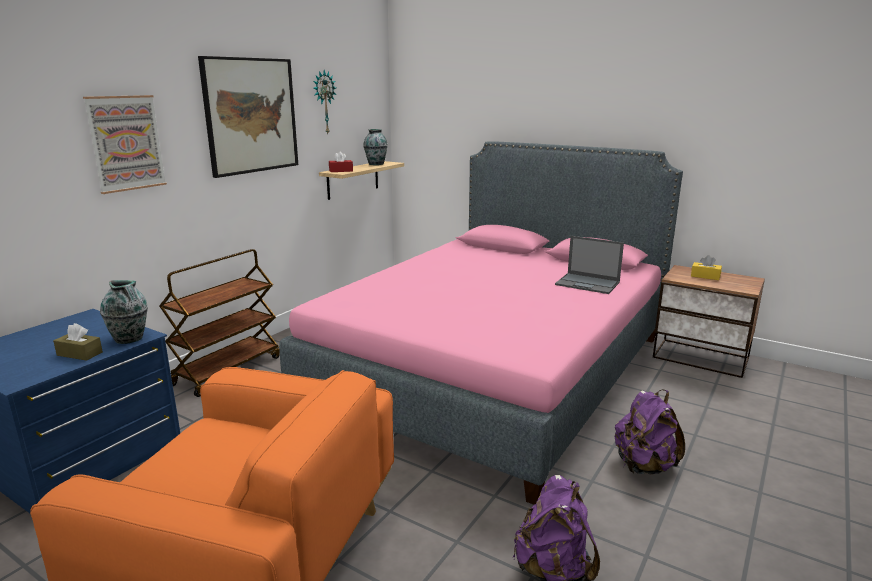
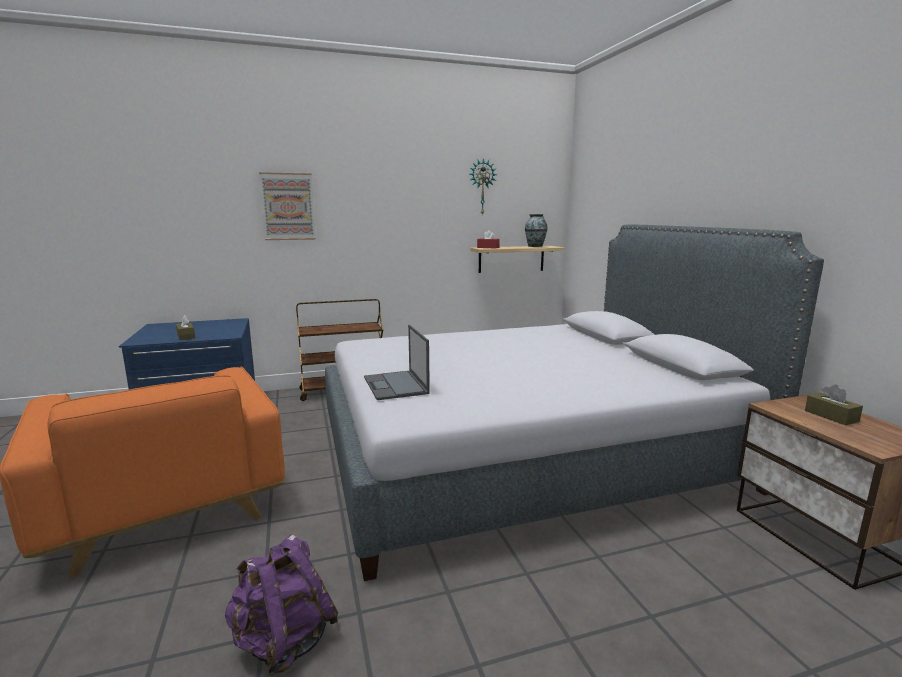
camera: 40 degrees right, 5 degrees down
vase [100,280,148,344] -> none
picture [198,56,298,178] -> none
pink bed [279,141,683,505] -> grey bed [325,225,824,581]
laptop [555,236,624,294] -> laptop moved to [364,325,430,400]
purple backpack [615,389,685,474] -> none
yellow tissue box [691,255,722,280] -> brown tissue box [805,384,863,425]

